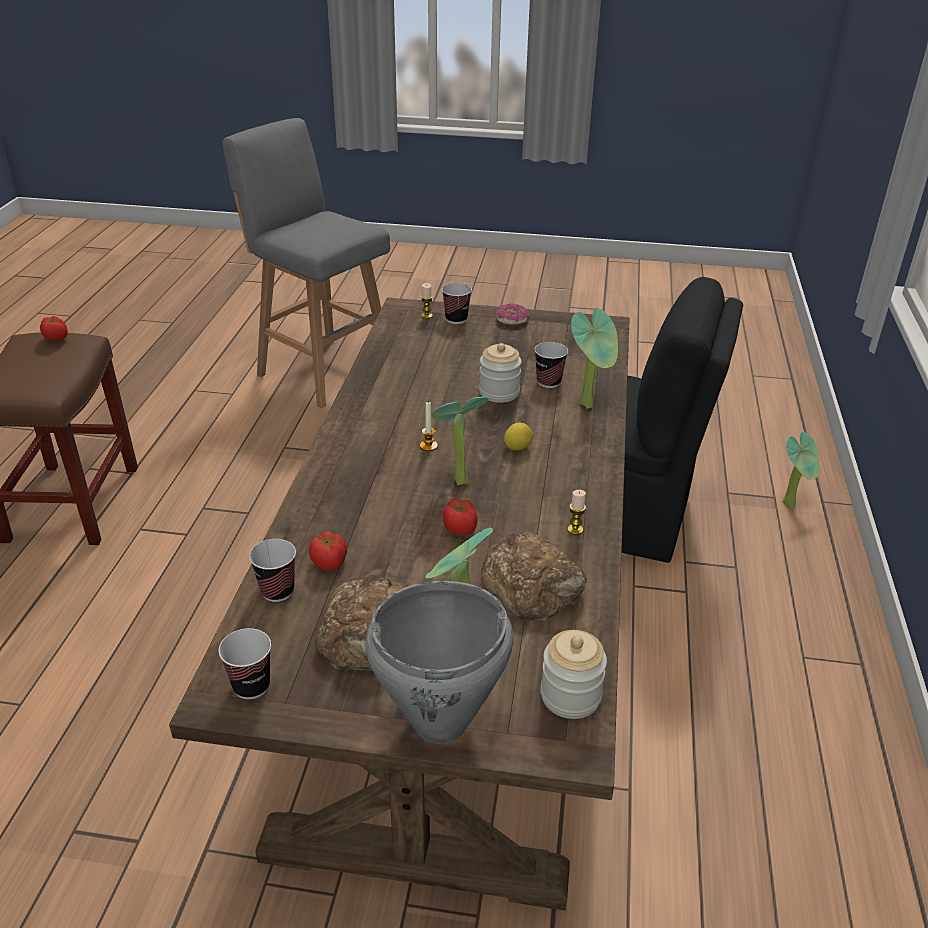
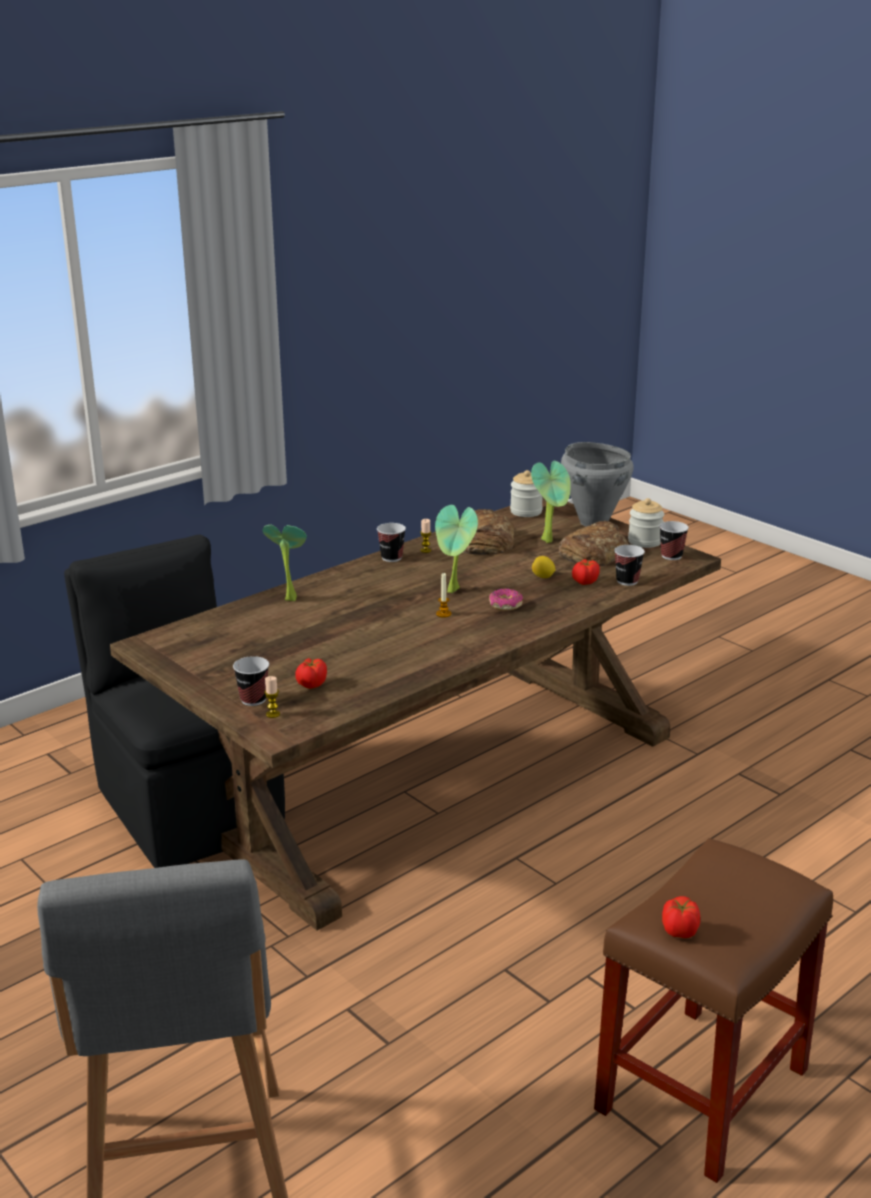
camera: 140 degrees left, 10 degrees down
tomato [443,499,477,535] -> tomato moved to [295,658,327,689]
jar [479,343,522,403] -> jar moved to [628,498,664,548]
donut [496,304,529,325] -> donut moved to [489,589,523,610]
lemon [504,423,533,451] -> lemon moved to [532,556,556,578]
cup [534,342,568,388] -> cup moved to [377,523,406,562]
potted plant [782,432,820,508] -> none

